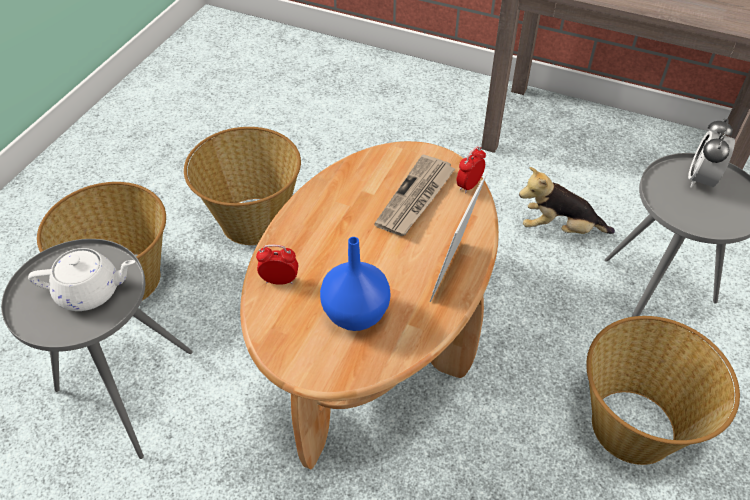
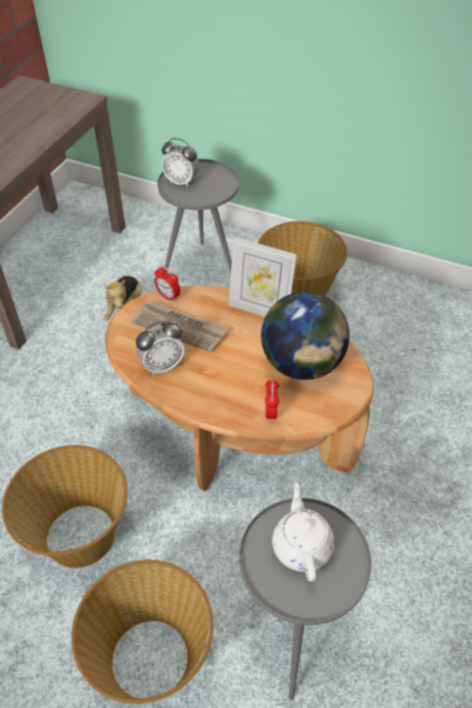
camera: 90 degrees left, 0 degrees up
blue vase [320,237,390,331] -> globe [261,292,350,380]
none -> alarm clock [136,321,185,375]

